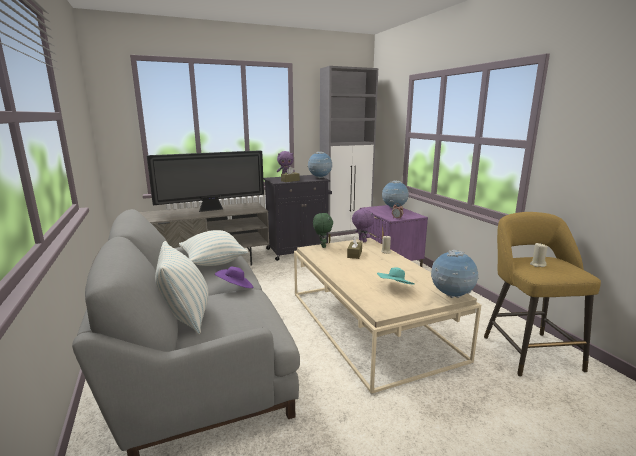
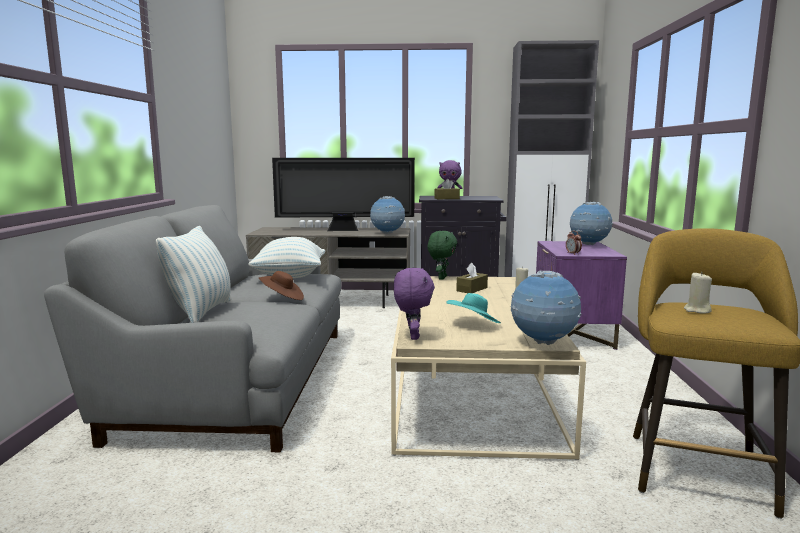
camera: 25 degrees right, 5 degrees down
purple hat [215,267,253,288] -> brown hat [259,271,304,300]
globe [308,152,332,178] -> globe moved to [370,196,405,234]
purple plush toy [352,209,374,242] -> purple plush toy moved to [394,268,435,340]

